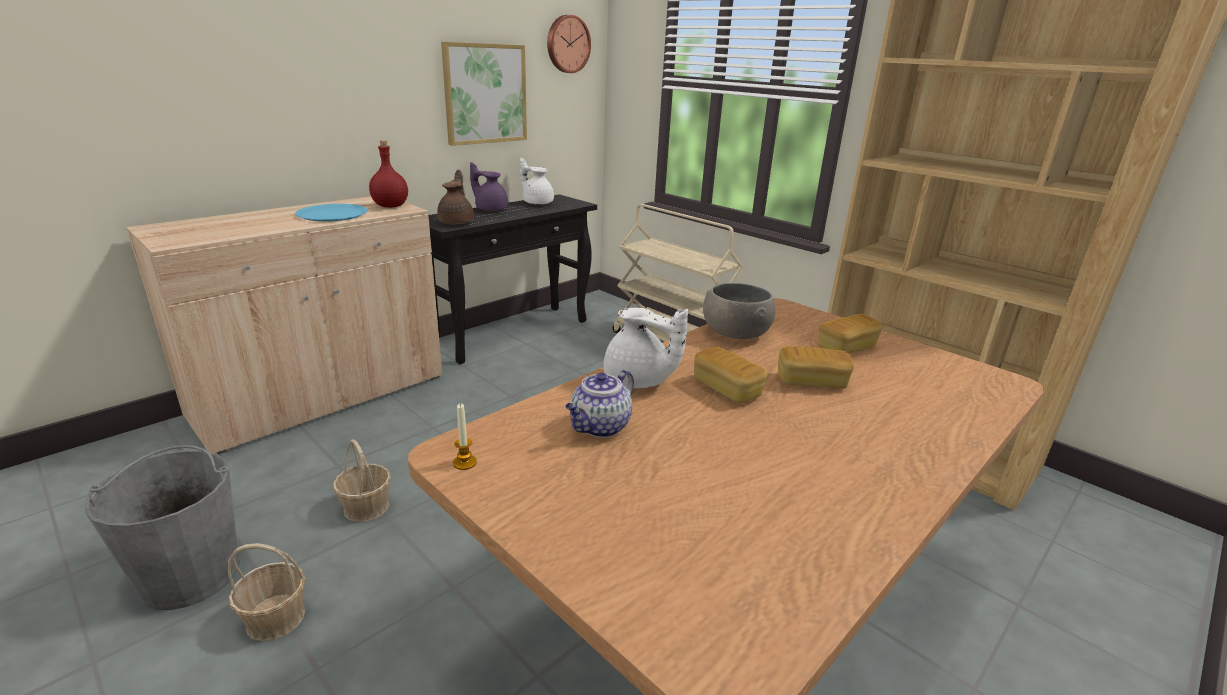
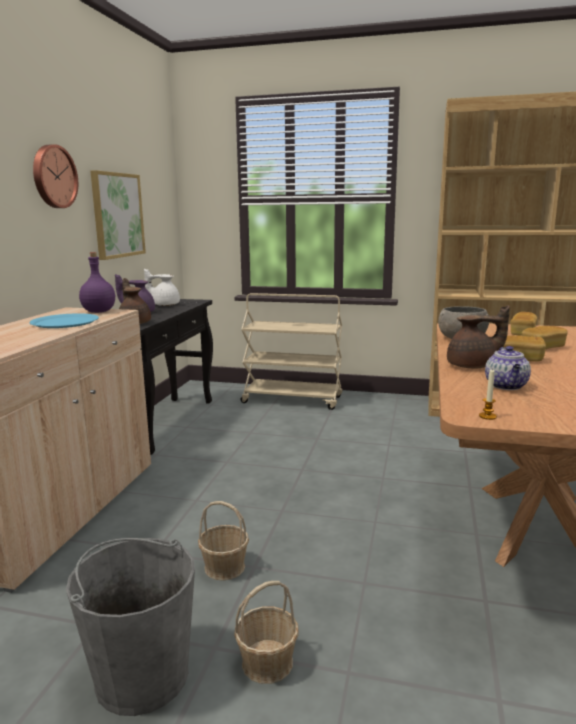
camera: 30 degrees left, 10 degrees down
red bottle [369,141,408,208] -> purple bottle [79,252,115,313]
wall clock [547,15,591,73] -> wall clock moved to [33,144,78,208]
white teapot [604,308,688,388] -> brown teapot [447,305,510,369]

